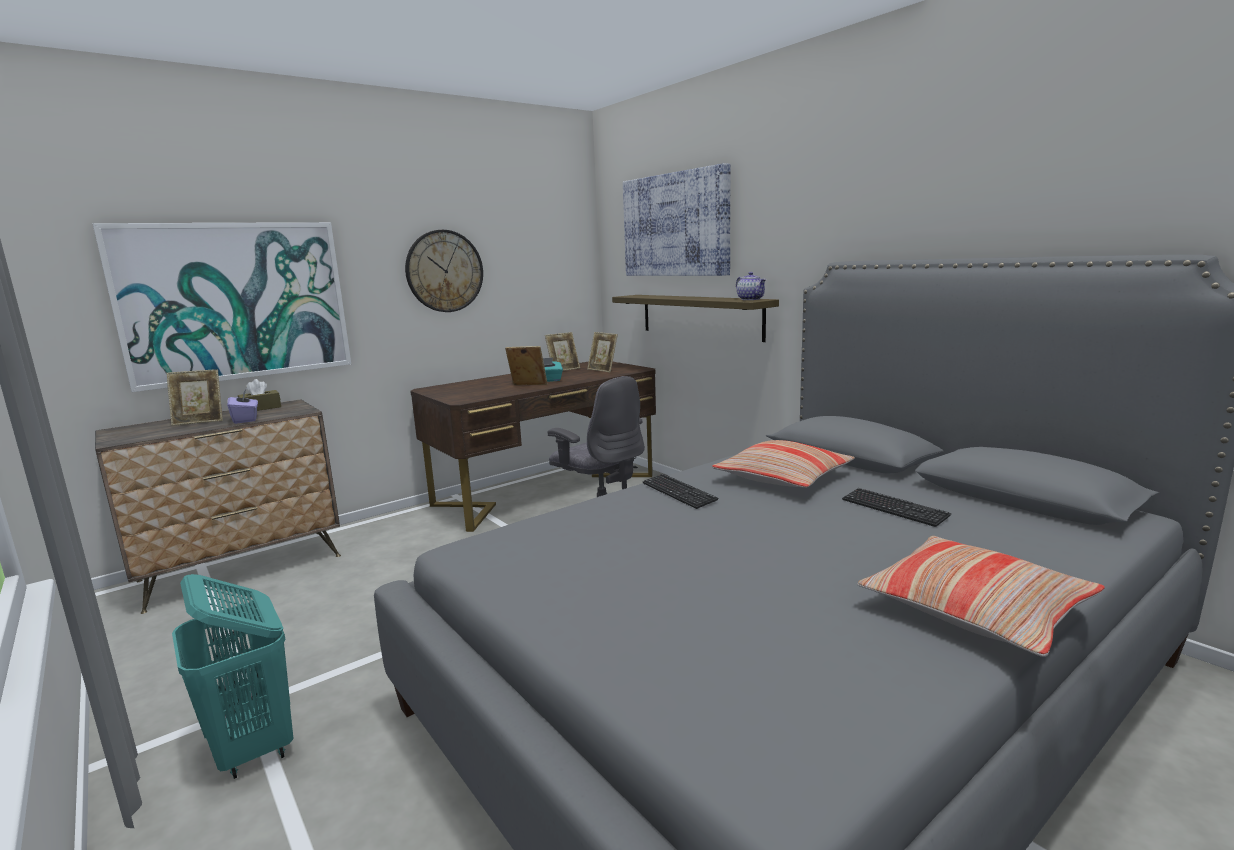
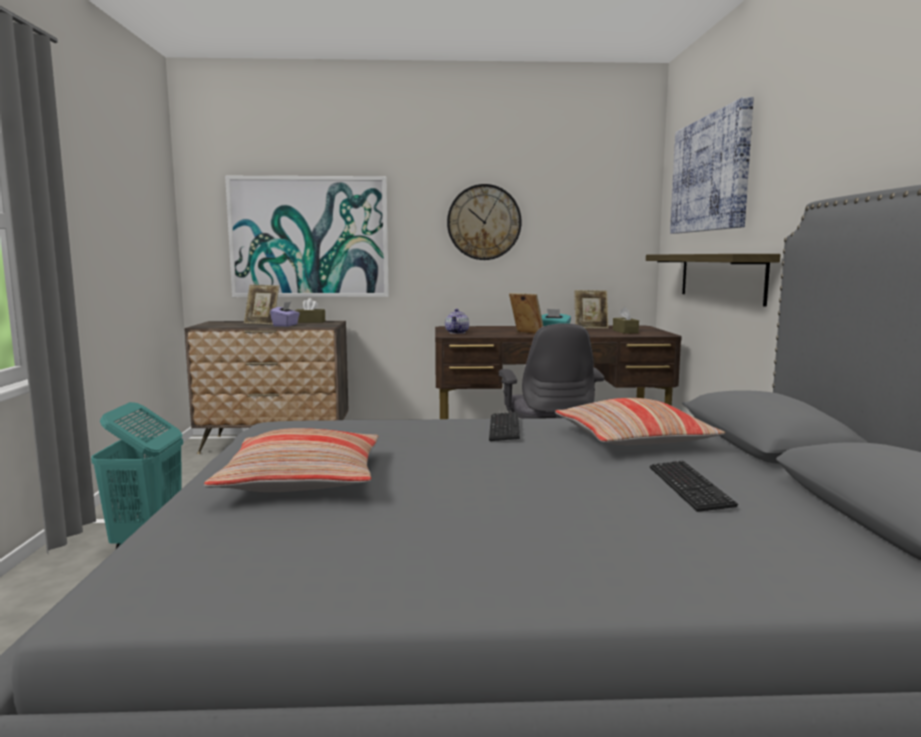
camera: 35 degrees right, 5 degrees down
picture frame [587,332,618,373] -> brown tissue box [613,307,639,334]
teapot [736,272,766,300] -> teapot moved to [445,309,469,334]
pillow [857,536,1105,657] -> pillow moved to [204,428,379,492]

